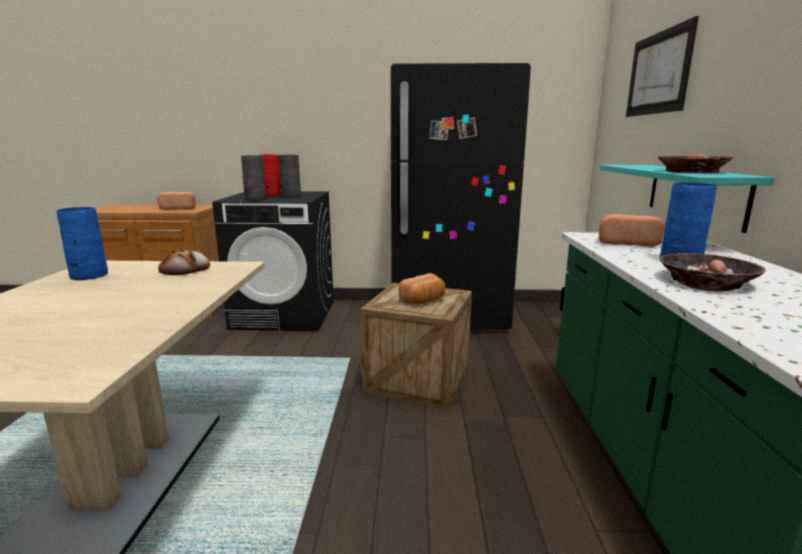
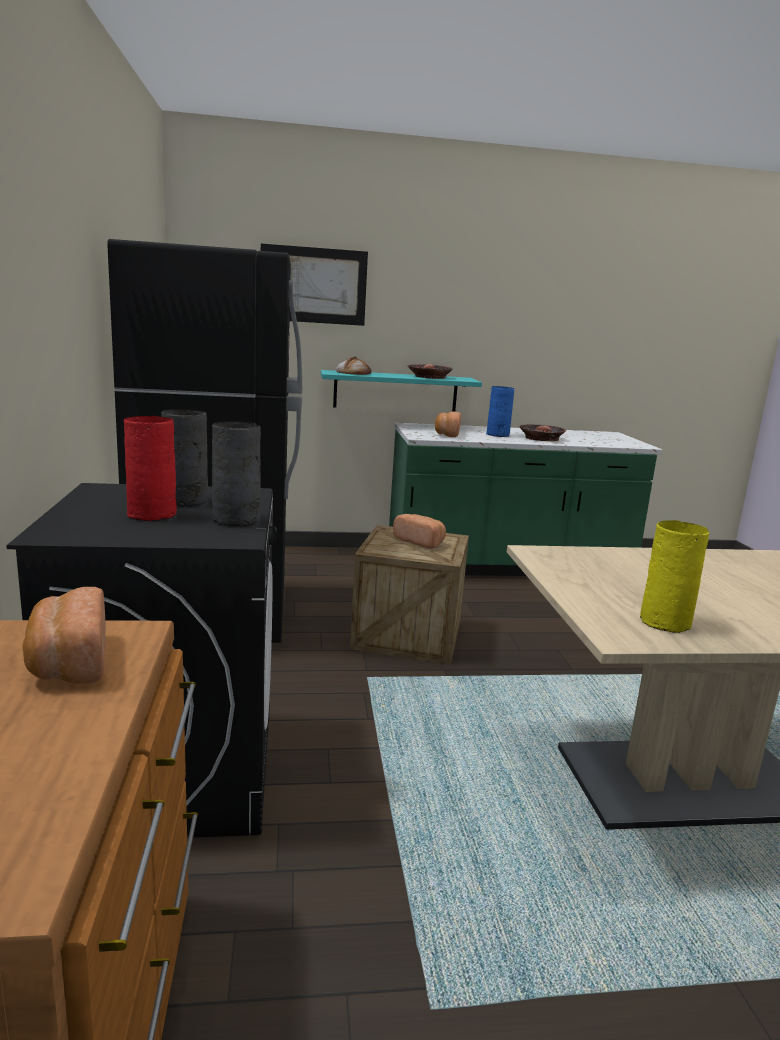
camera: 100 degrees left, 0 degrees up
blue vase [56,207,108,280] -> yellow vase [640,520,709,633]
bread [158,248,210,275] -> bread moved to [336,357,371,375]

